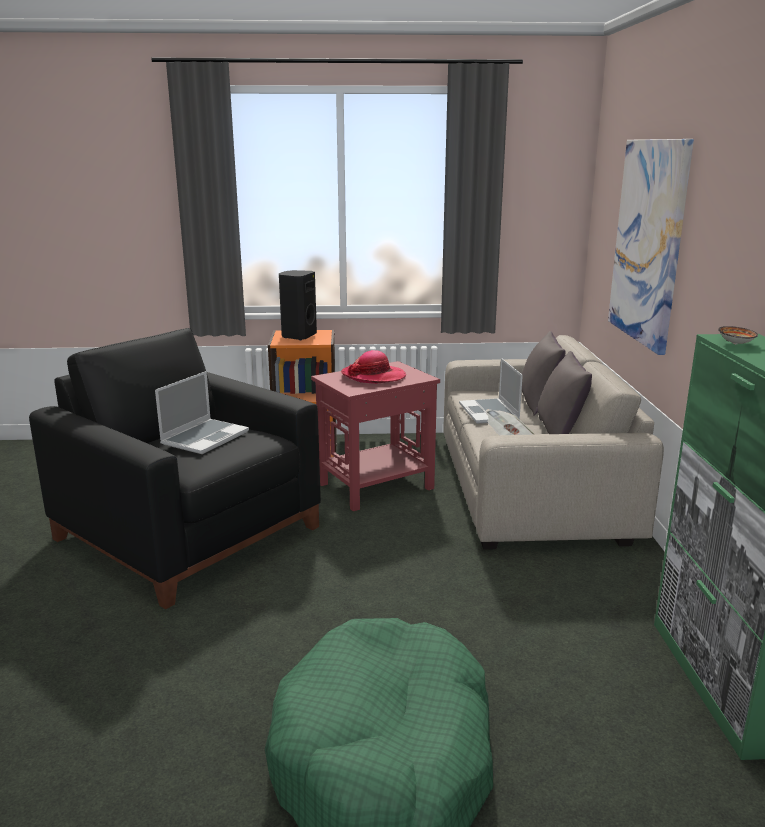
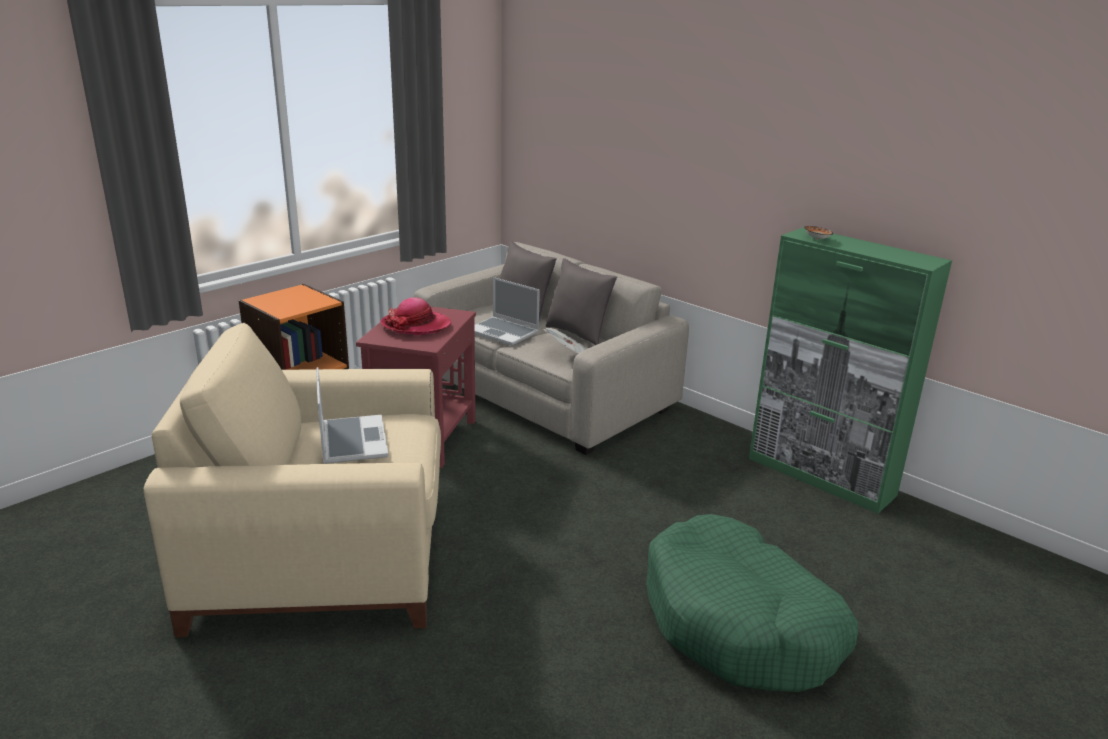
camera: 45 degrees left, 5 degrees up
black armchair [29,328,321,609] -> beige armchair [143,323,441,637]
black speaker [279,270,317,340] -> none
picture [608,139,694,355] -> none

